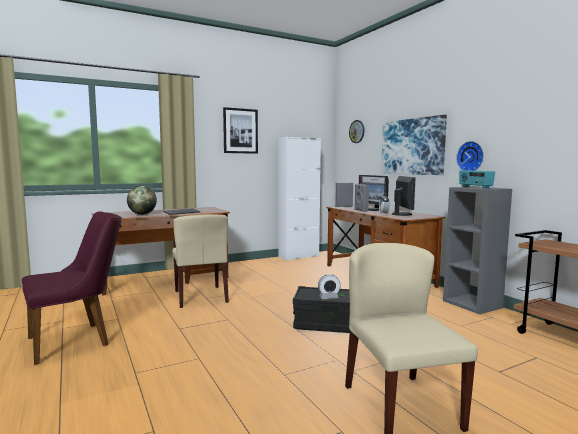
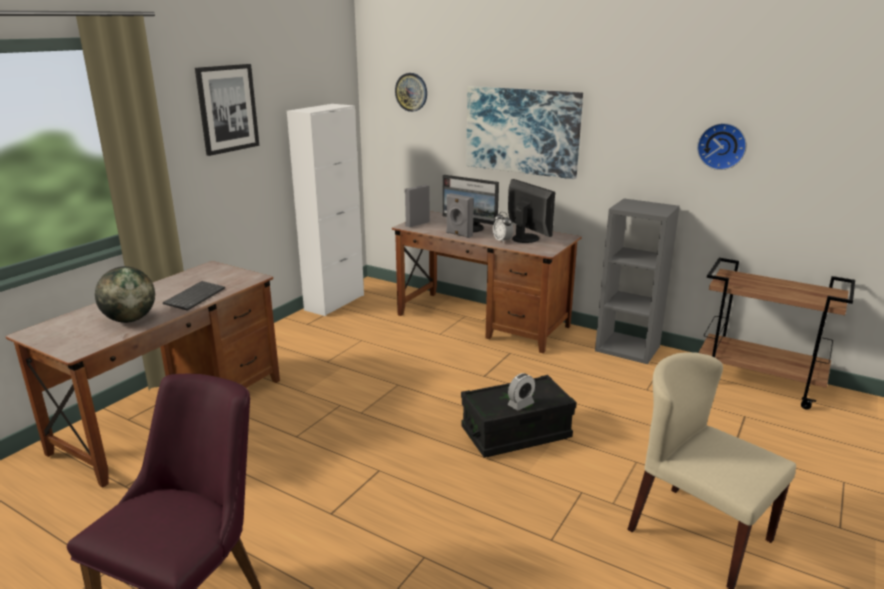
camera: 30 degrees left, 15 degrees up
beige chair [172,214,229,308] -> none
wall clock [456,141,484,171] -> wall clock moved to [697,123,747,170]
radio [459,171,495,189] -> none

